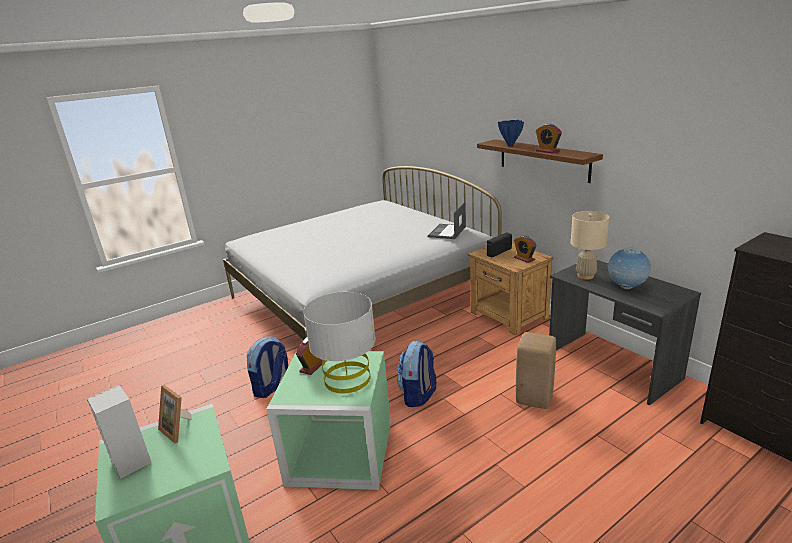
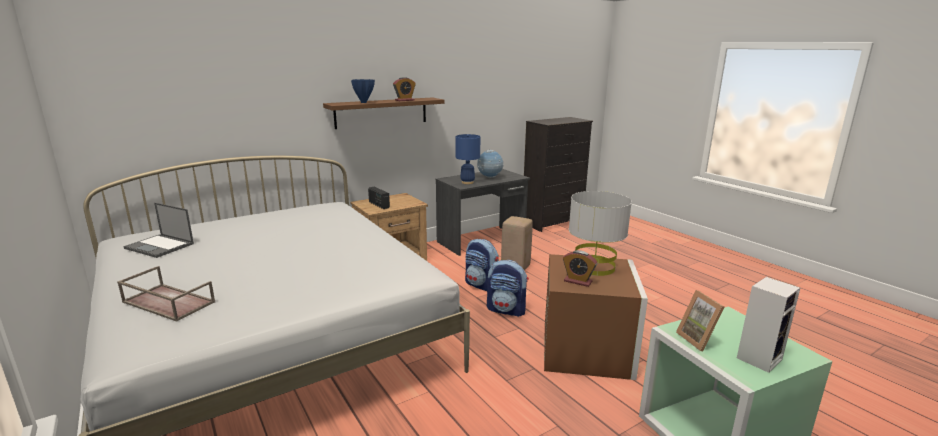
camera: 90 degrees left, 5 degrees down
picture frame [158,385,192,444] -> picture frame turned 120 degrees clockwise [676,290,724,351]
backpack [247,336,288,398] -> backpack moved to [465,239,499,291]
green storage box [266,351,391,490] -> brown storage box [544,254,648,380]
laptop [428,202,466,239] -> laptop moved to [124,203,194,258]
alarm clock [514,235,537,263] -> none
beige table lamp [571,211,609,280] -> blue table lamp [455,134,480,184]
none -> brown tray [117,266,215,322]

